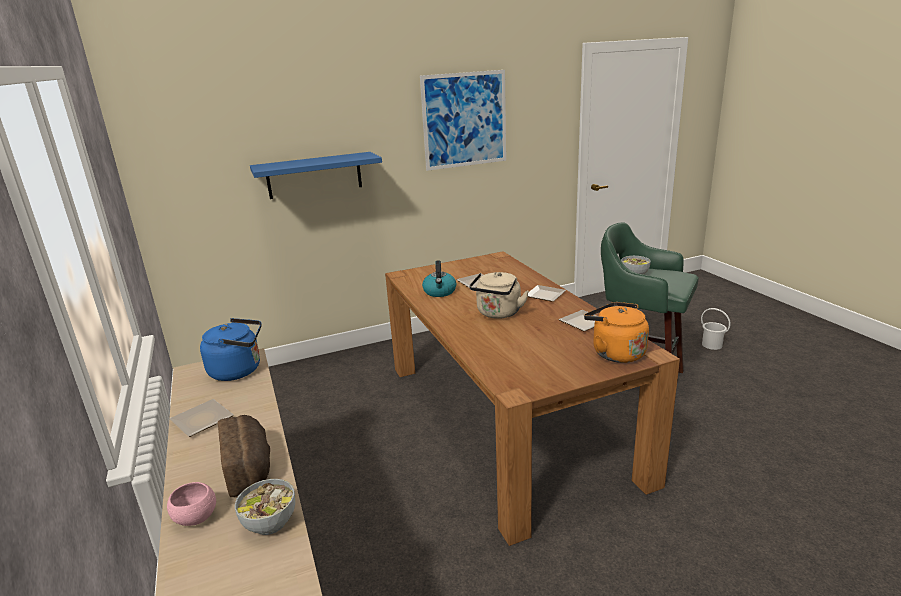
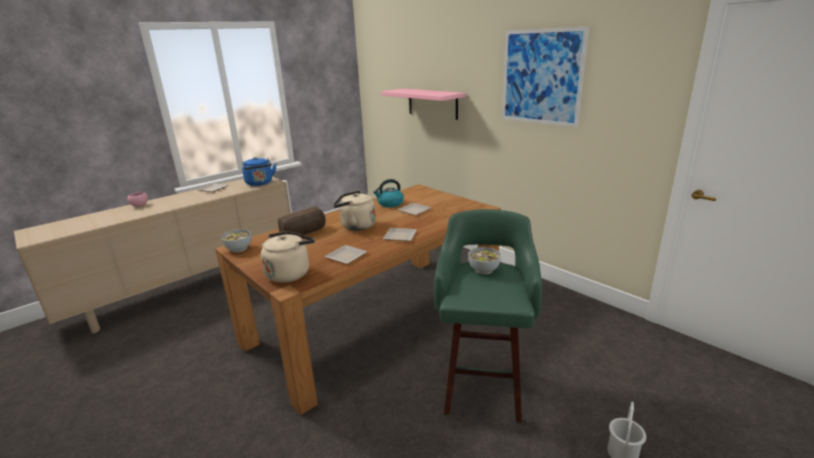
camera: 70 degrees right, 0 degrees up
bread [218,415,270,497] -> bread moved to [278,207,326,235]
bowl [235,479,296,535] -> bowl moved to [221,229,252,253]
blue shelf [250,152,382,199] -> pink shelf [381,89,466,120]
orange kettle [584,302,649,363] -> beige kettle [261,231,315,283]

